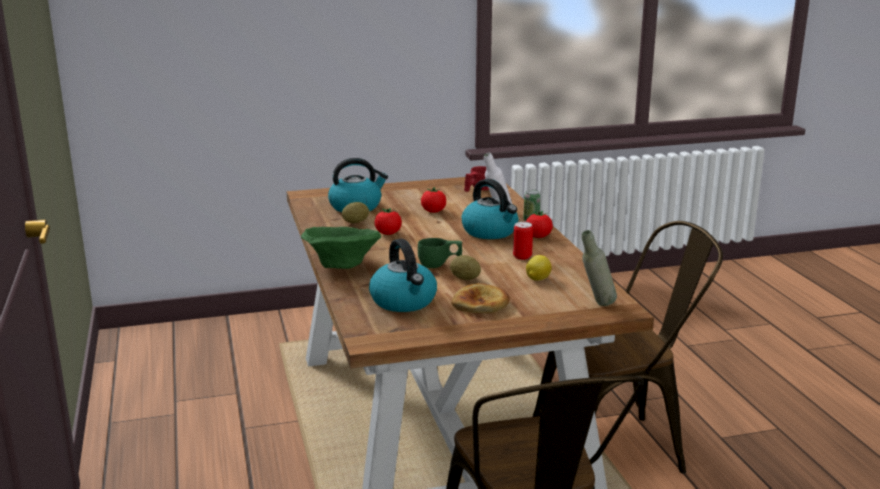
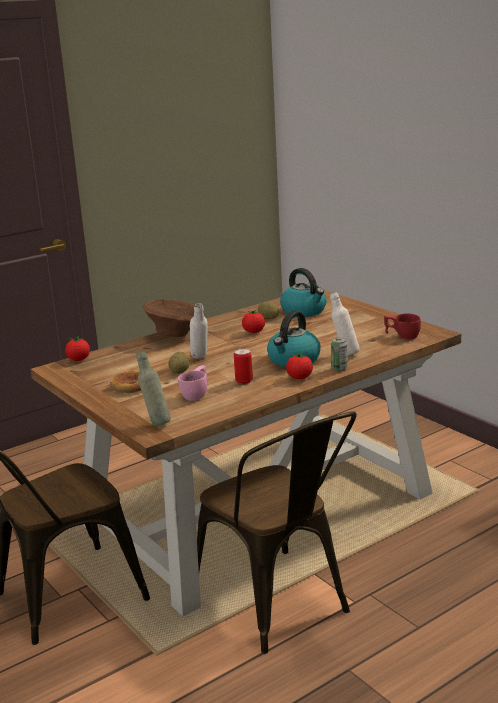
camera: 70 degrees right, 0 degrees up
green bowl [301,227,381,269] -> brown bowl [142,299,195,337]
kettle [369,239,437,312] -> none
green cup [418,238,462,268] -> white bottle [190,303,208,359]
tomato [421,187,446,213] -> tomato moved to [65,336,90,361]
lemon [526,255,552,281] -> pink cup [178,365,209,401]

